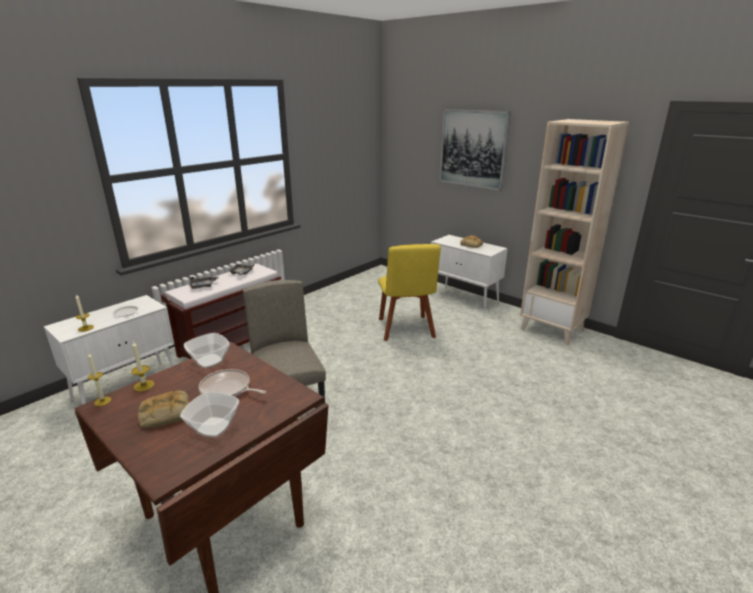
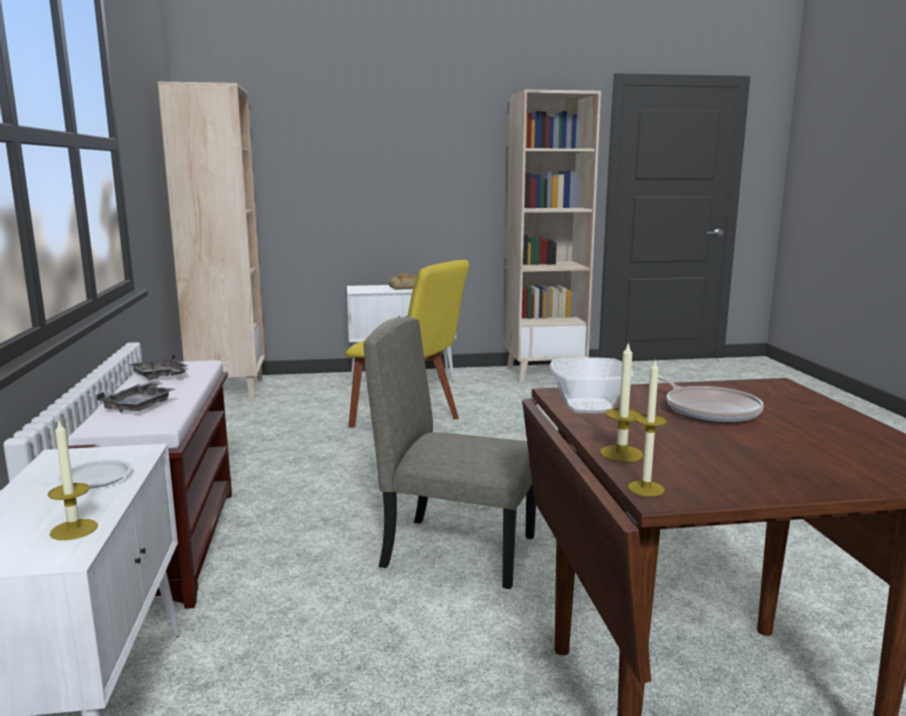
camera: 50 degrees left, 10 degrees down
bread [138,391,189,428] -> none
bowl [180,392,240,437] -> none
frying pan [199,369,266,397] -> frying pan turned 90 degrees counterclockwise [649,374,764,424]
picture [440,109,511,191] -> none
none -> beige bookcase [158,82,265,400]

